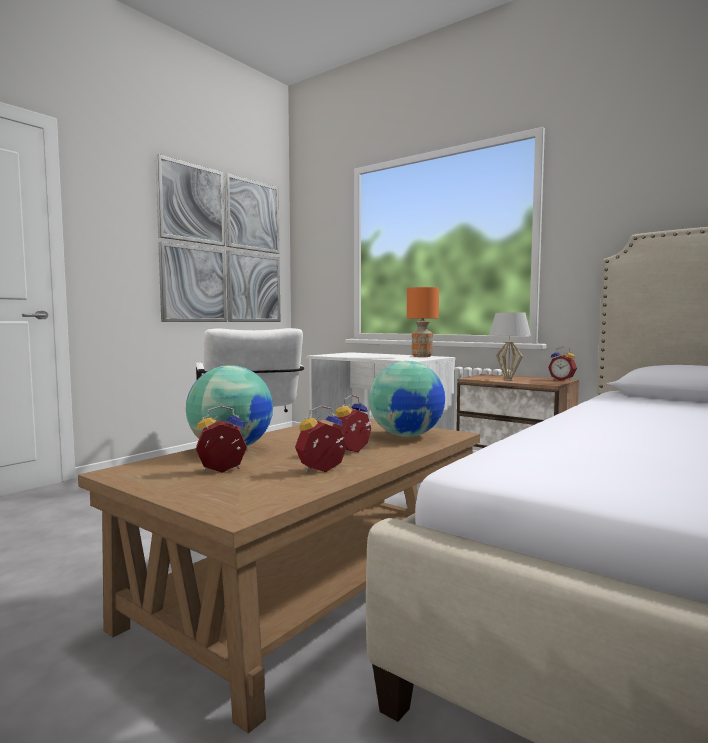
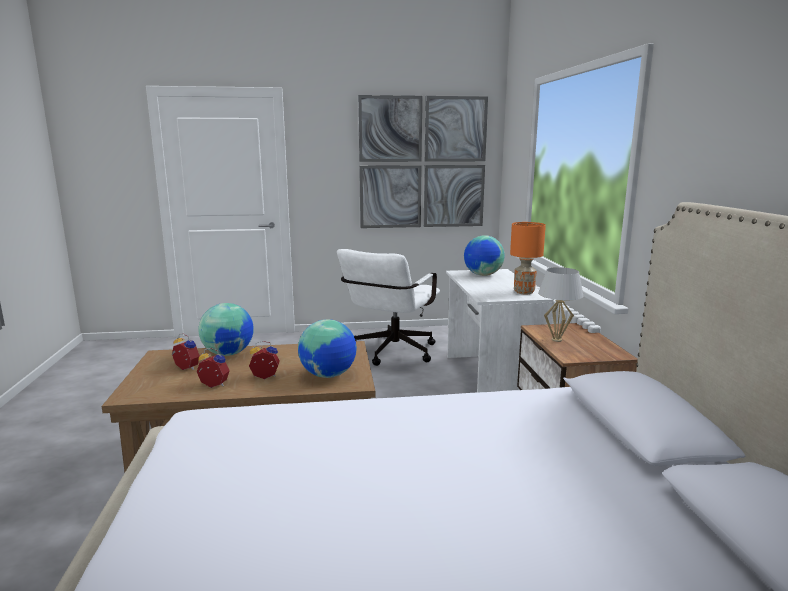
camera: 45 degrees right, 10 degrees up
alarm clock [548,347,577,381] -> none
none -> globe [464,235,505,276]

